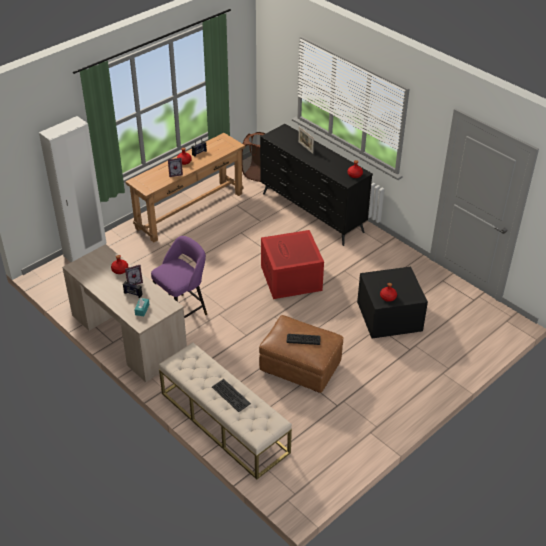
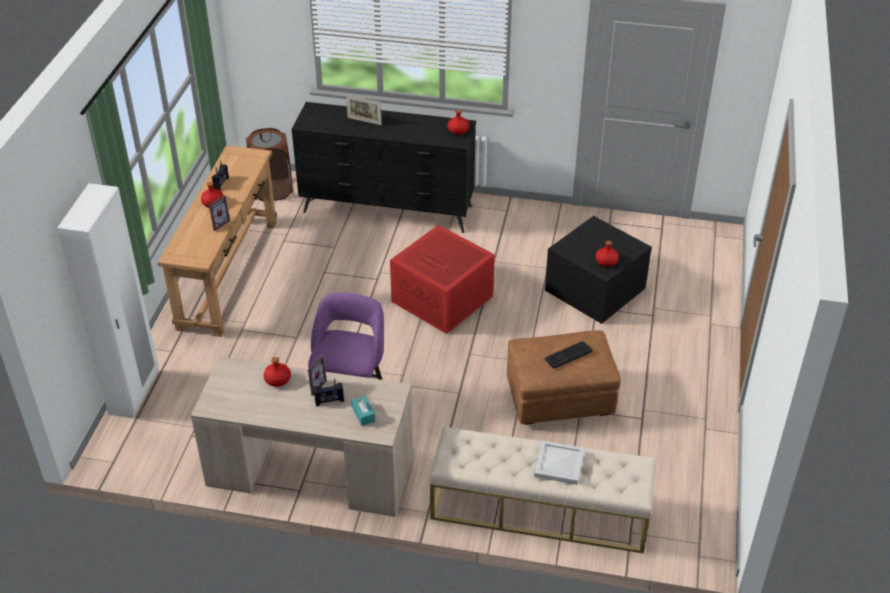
camera: 35 degrees left, 0 degrees up
keyboard [212,379,251,412] -> white tray [534,441,585,485]

